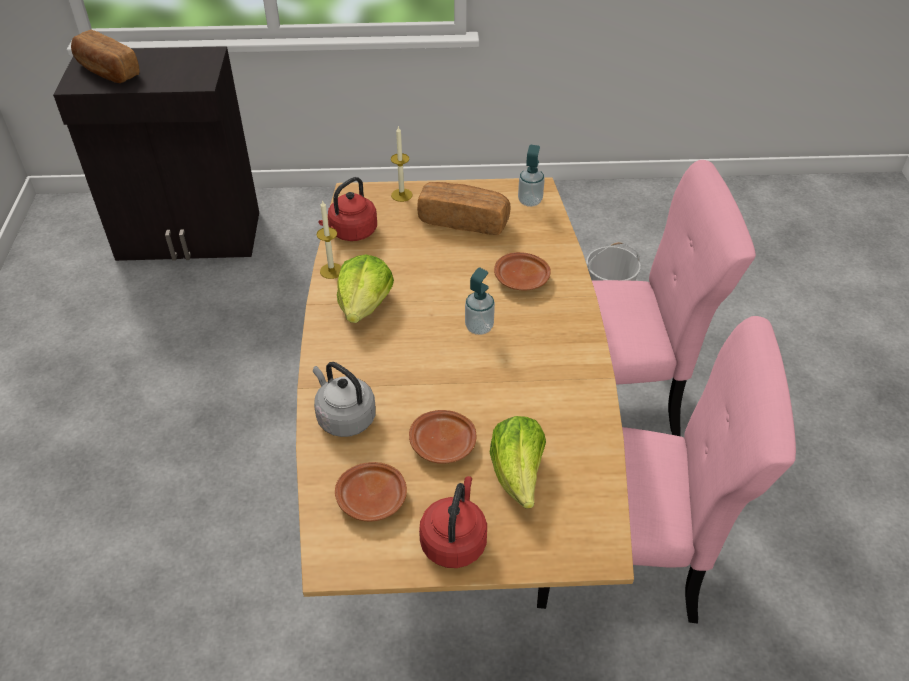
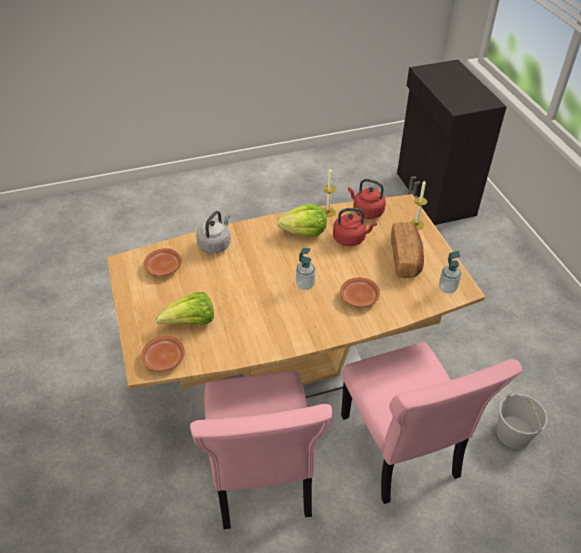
camera: 75 degrees right, 0 degrees up
bread [71,30,140,83] -> none
brown plate [409,410,476,464] -> brown plate moved to [141,336,185,371]
red kettle [419,476,487,568] -> red kettle moved to [333,208,377,246]

